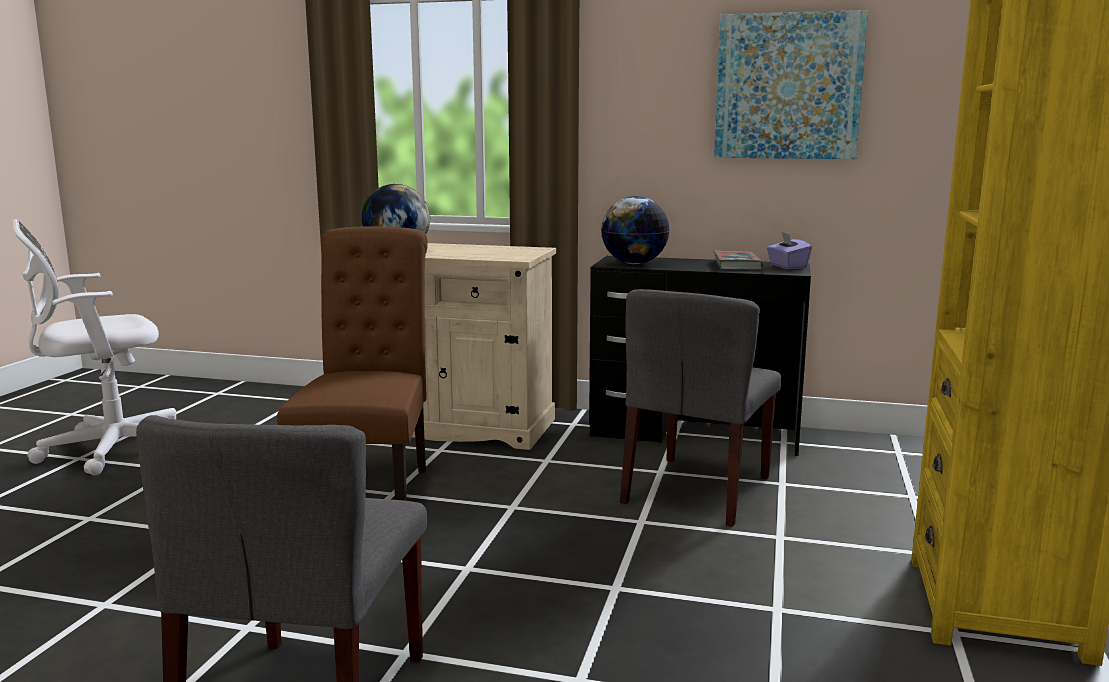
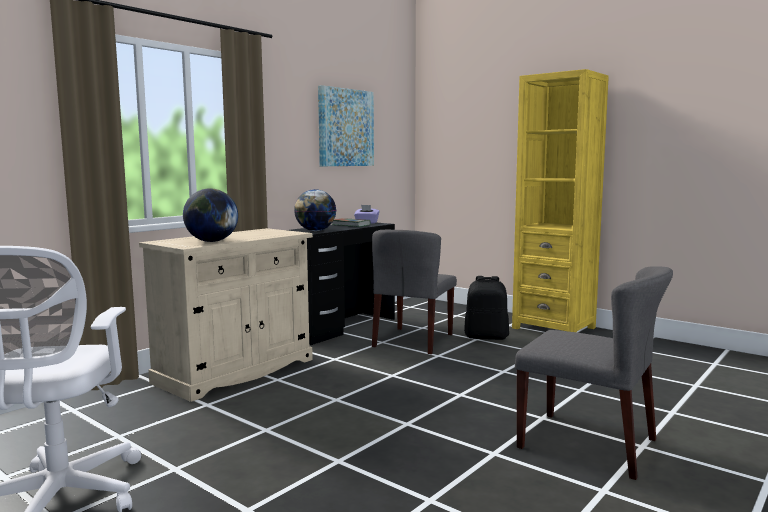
camera: 65 degrees left, 5 degrees down
brown chair [277,226,428,501] -> none
grey chair [620,289,781,527] -> grey chair turned 60 degrees clockwise [372,230,457,354]
none -> black backpack [464,276,509,340]

